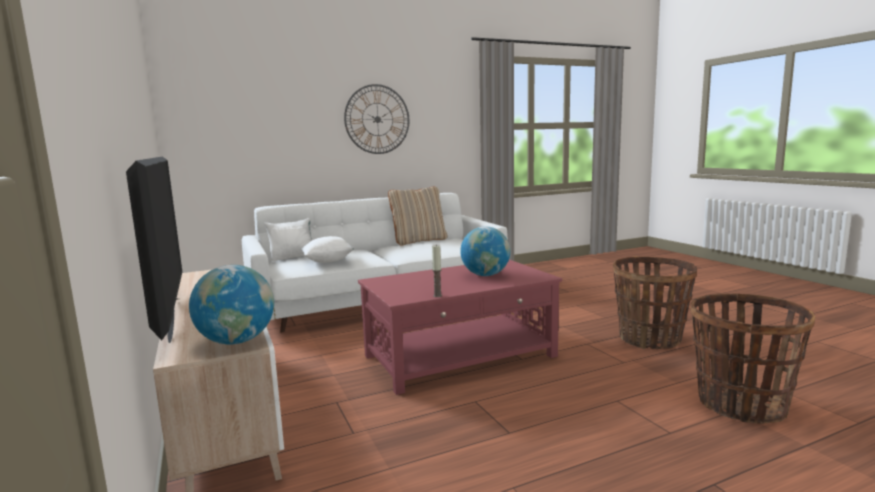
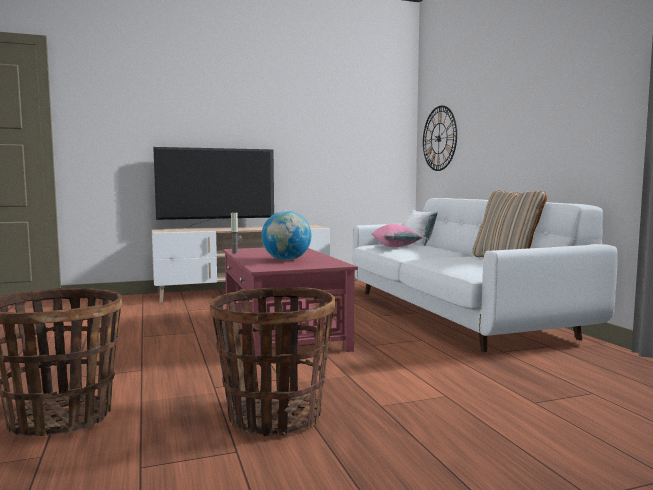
camera: 95 degrees right, 5 degrees down
globe [189,265,274,345] -> none
white pillow [300,236,354,262] -> pink pillow [372,224,423,247]
wall clock [344,84,409,154] -> wall clock moved to [423,106,457,171]

